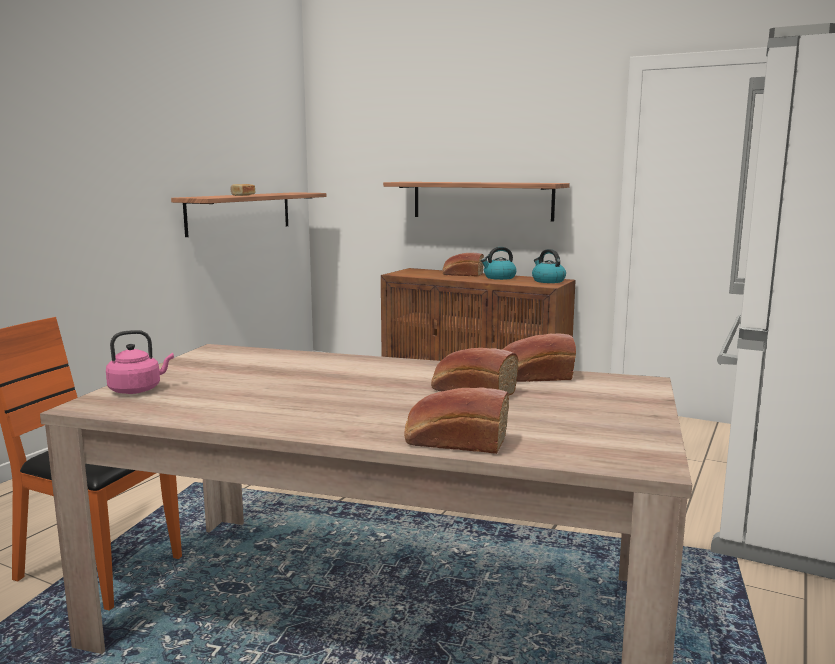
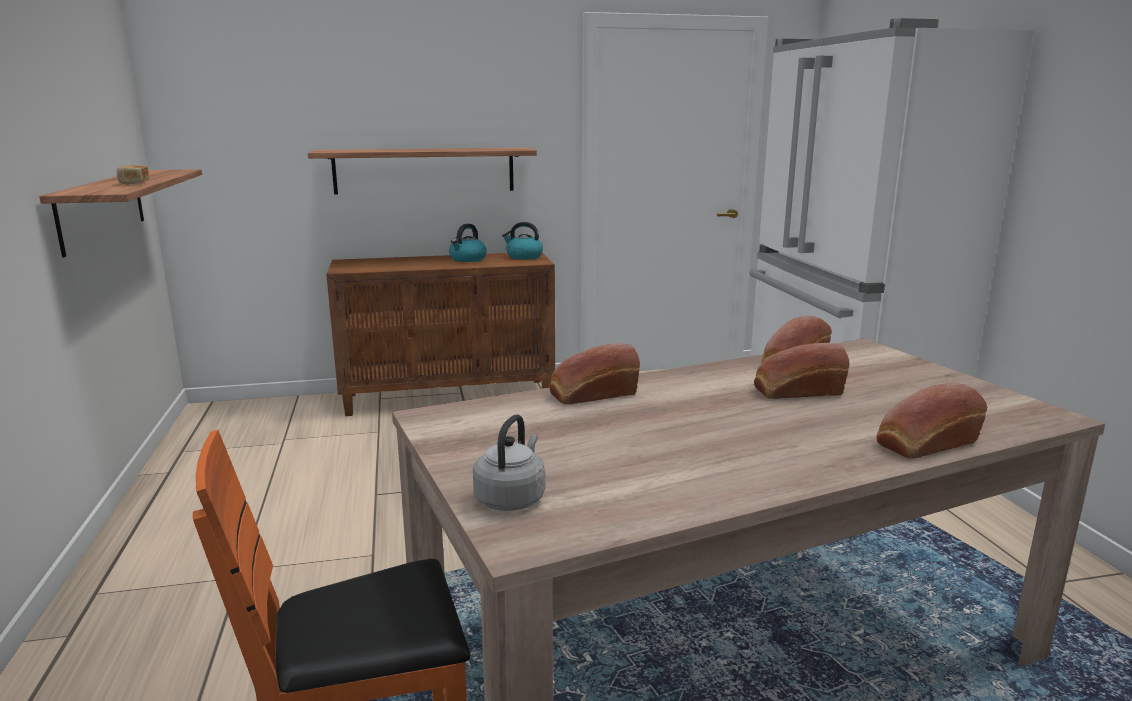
camera: 40 degrees left, 5 degrees up
pink kettle [106,330,174,394] -> grey kettle [473,414,545,511]
bread [442,253,484,277] -> bread moved to [549,343,640,405]

